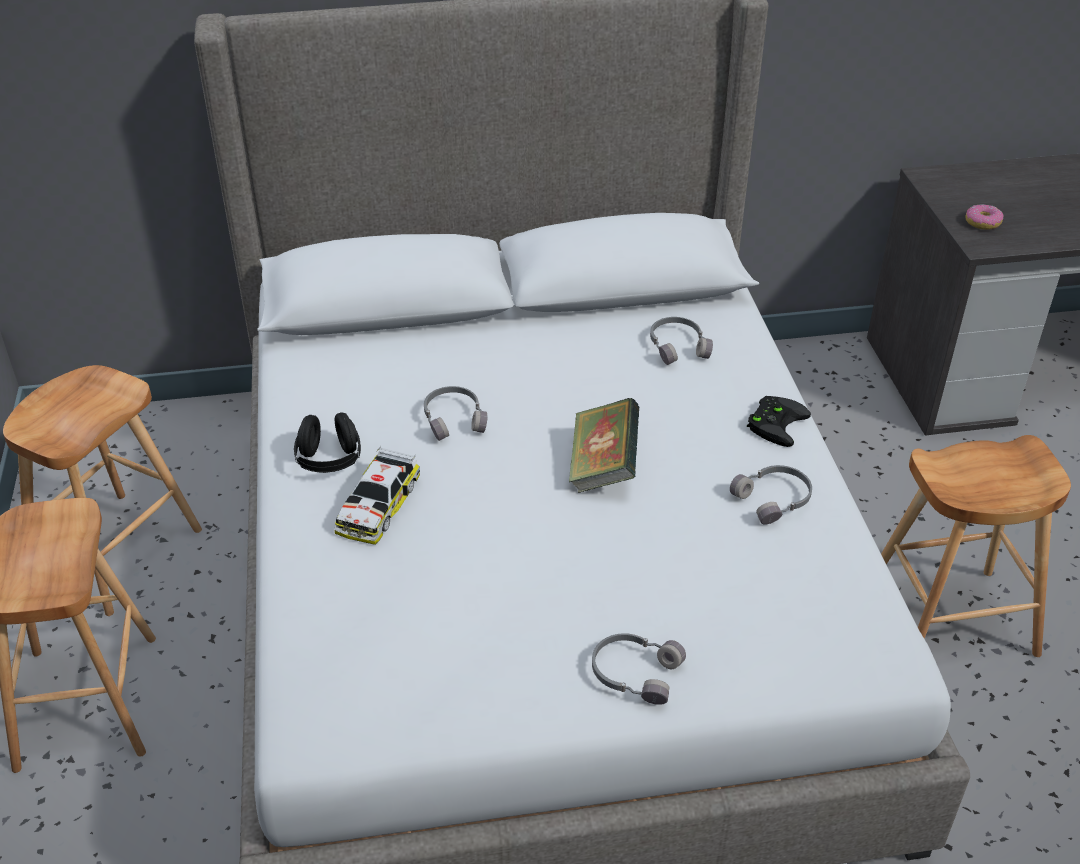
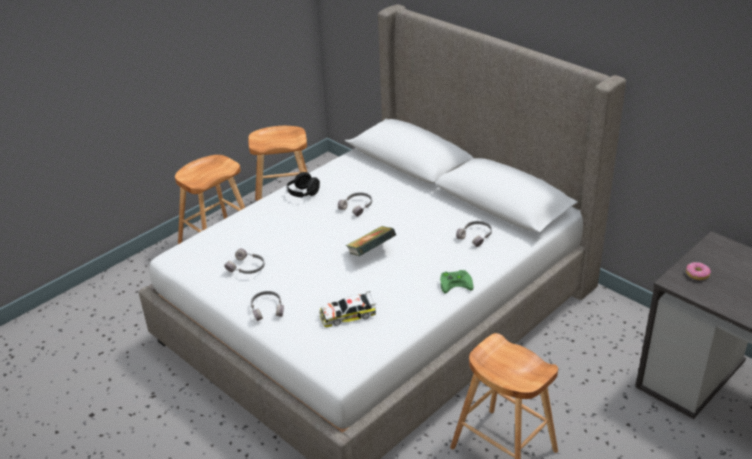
camera: 55 degrees right, 5 degrees down
toy car [335,445,420,545] -> toy car moved to [319,291,376,327]
grey headphones [730,465,812,525] -> grey headphones moved to [224,248,265,274]
black game controller [747,396,811,447] -> green game controller [440,270,473,293]

